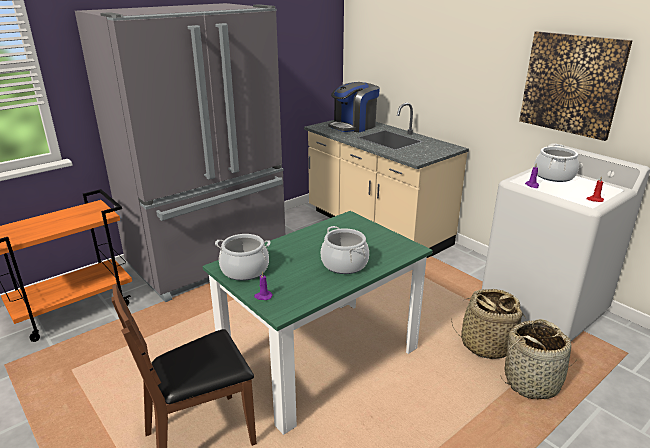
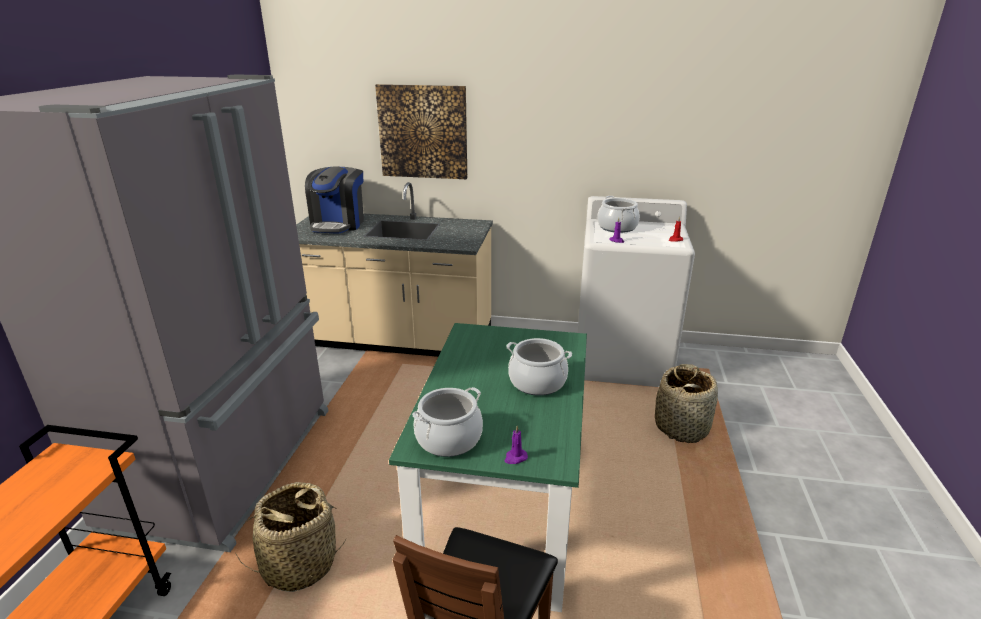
camera: 40 degrees left, 0 degrees up
basket [451,289,526,359] -> basket moved to [234,482,345,592]
picture [519,31,633,141] -> picture moved to [375,84,467,179]

